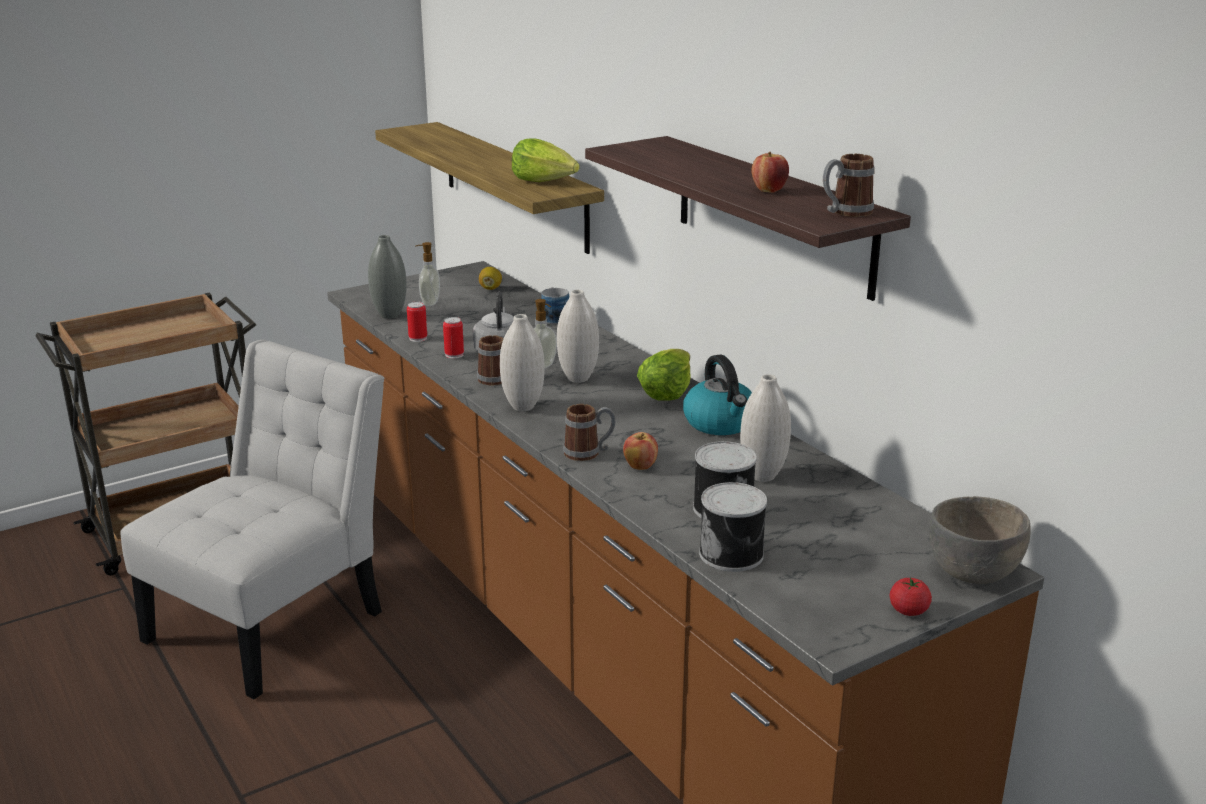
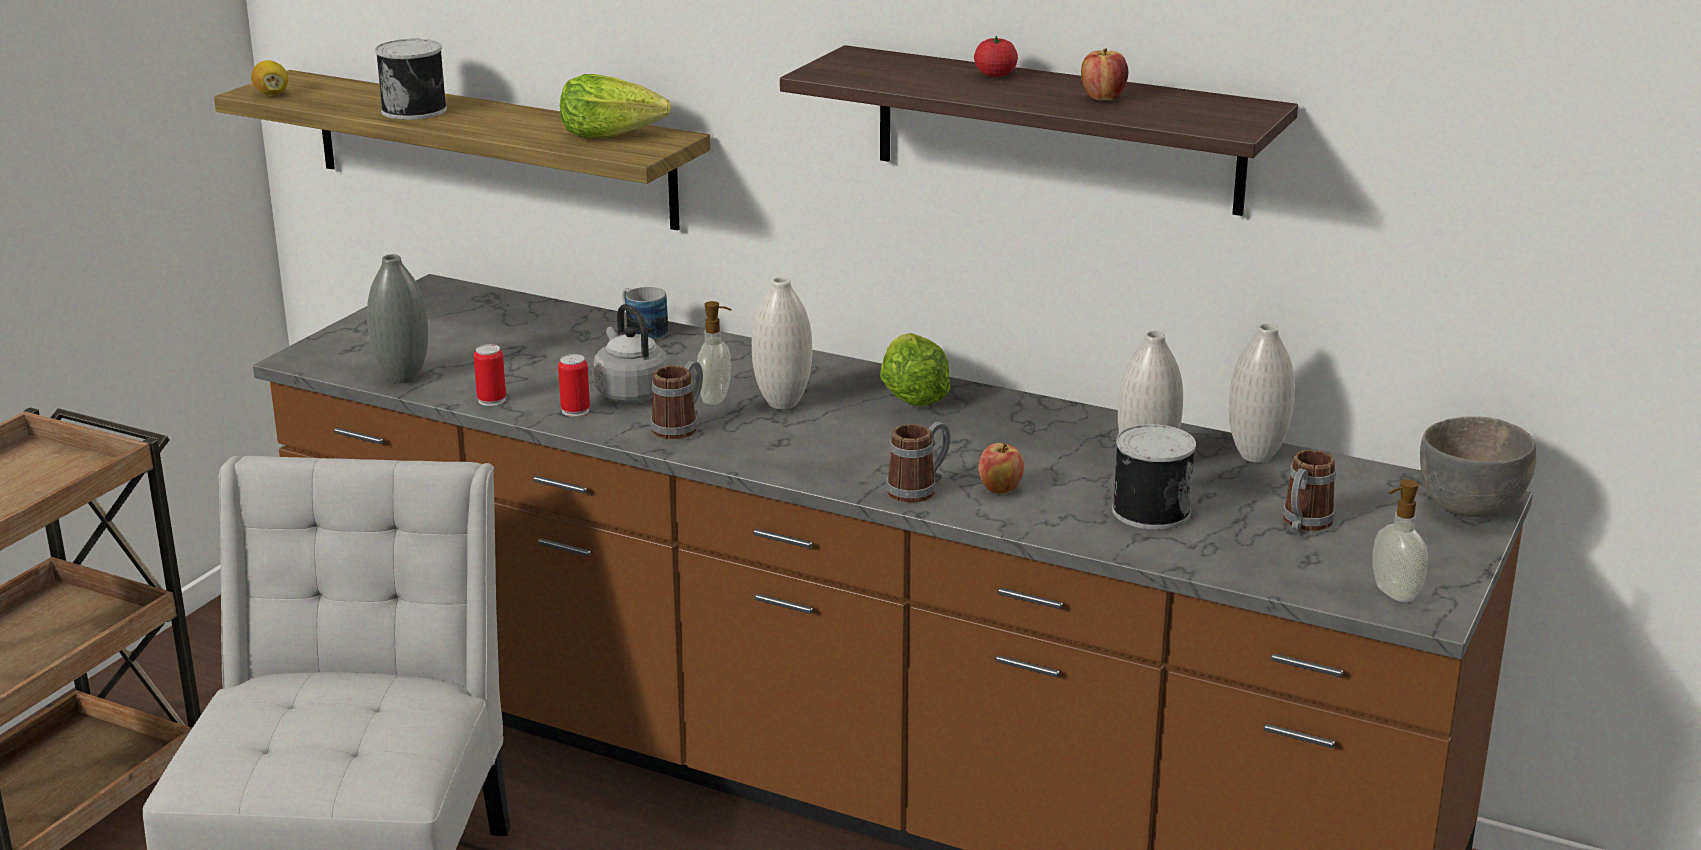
camera: 30 degrees left, 0 degrees up
soap dispenser [415,242,440,306] -> soap dispenser moved to [1372,479,1428,602]
lemon [479,267,502,290] -> lemon moved to [251,60,288,95]
white vase [500,314,545,411] -> white vase moved to [1229,324,1295,463]
kettle [683,354,752,435] -> none
can [699,482,767,572] -> can moved to [375,39,447,120]
mug [823,154,875,217] -> mug moved to [1282,450,1336,531]
tomato [889,578,932,616] -> tomato moved to [974,36,1018,77]

